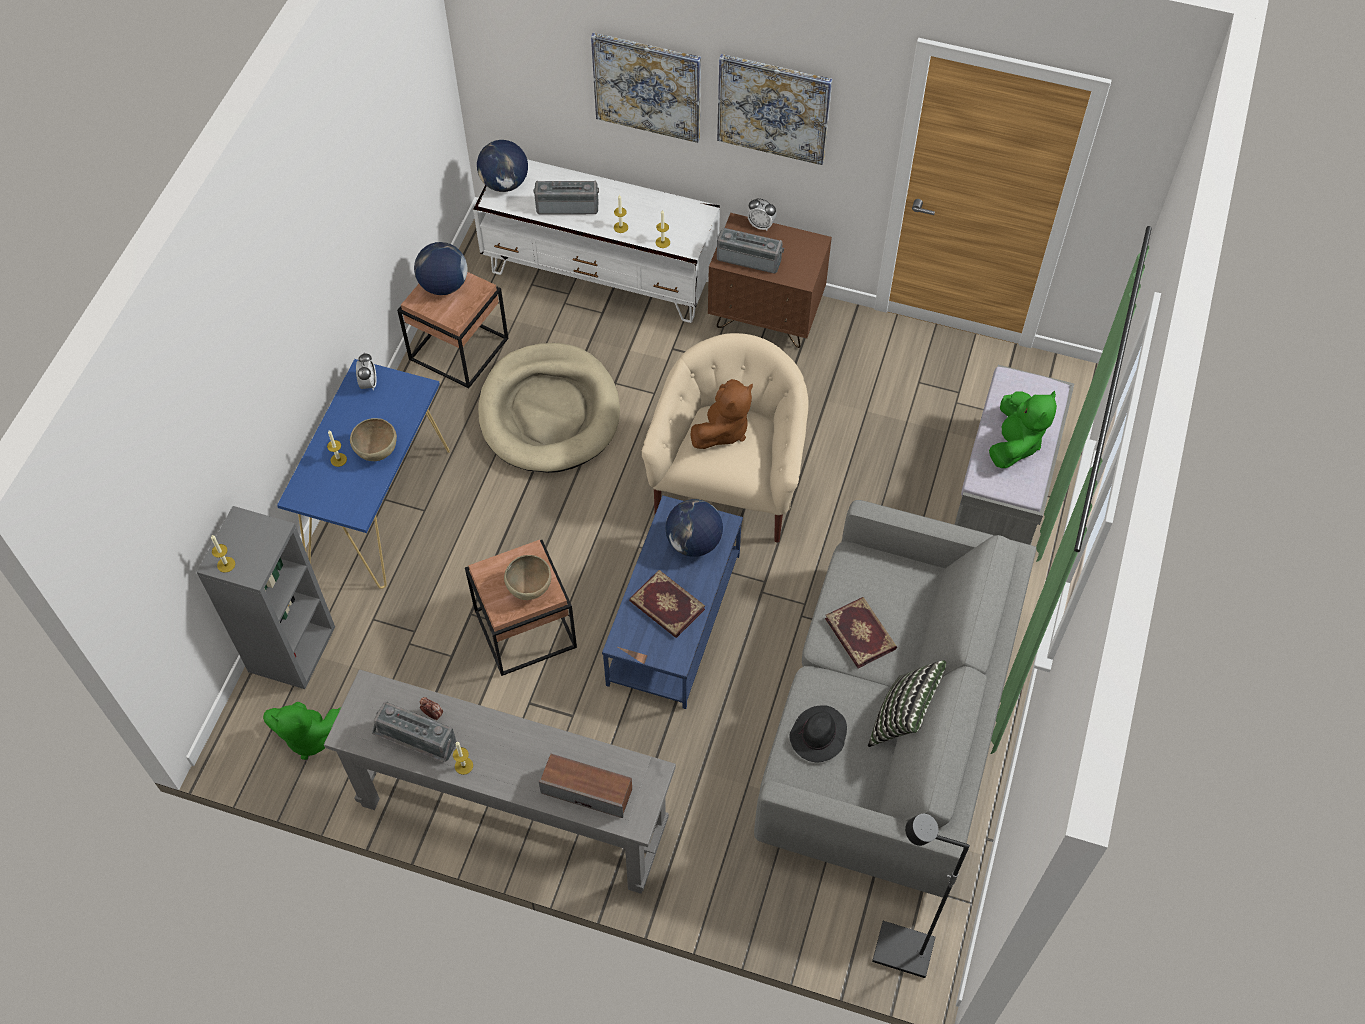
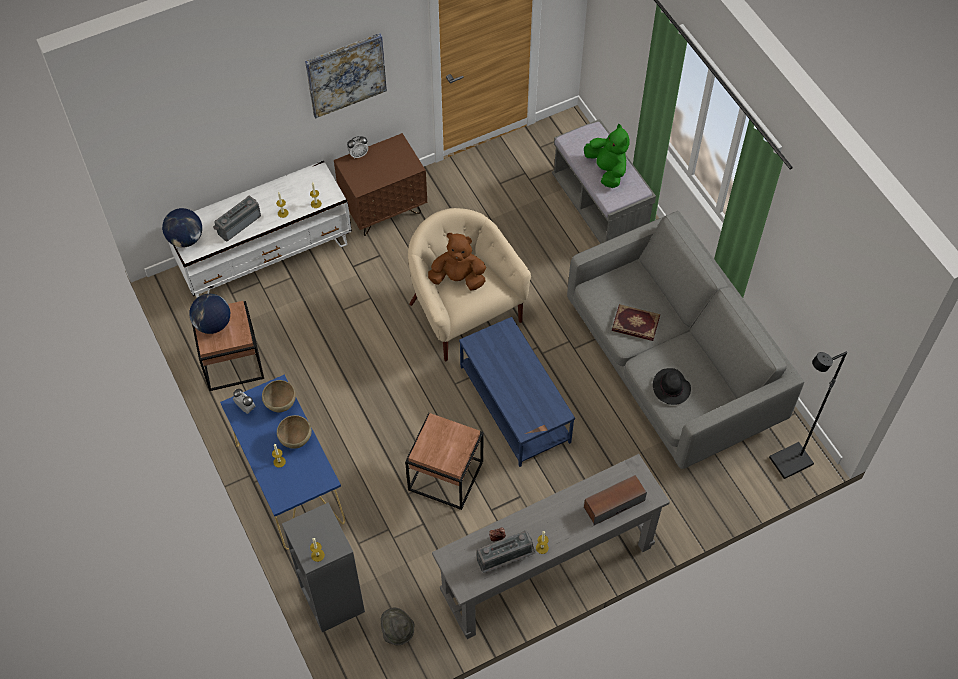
camera: 45 degrees left, 0 degrees up
green plush toy [263,702,341,760] -> grey hat [381,608,414,645]
beige dog bed [478,343,620,473] -> none
brown bowl [504,555,551,600] -> brown bowl moved to [262,380,296,412]
picture [591,33,701,143] -> none
book [629,570,705,638] -> none
globe [665,499,723,557] -> none
brown plush toy [690,379,753,449] -> brown plush toy turned 75 degrees counterclockwise [428,233,486,291]
radio [717,227,784,273] -> none
pillow [868,660,946,747] -> none

